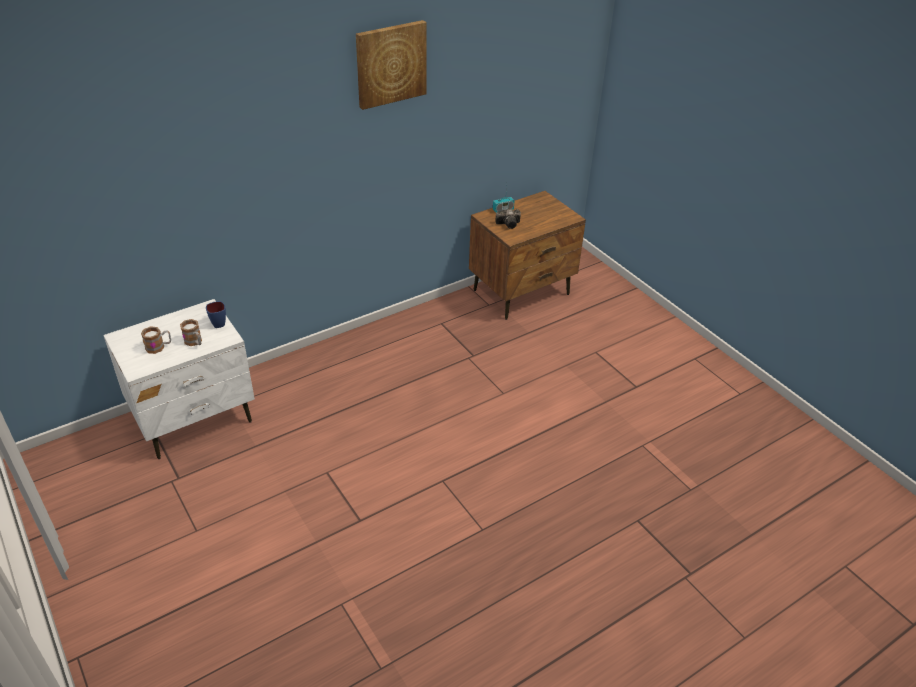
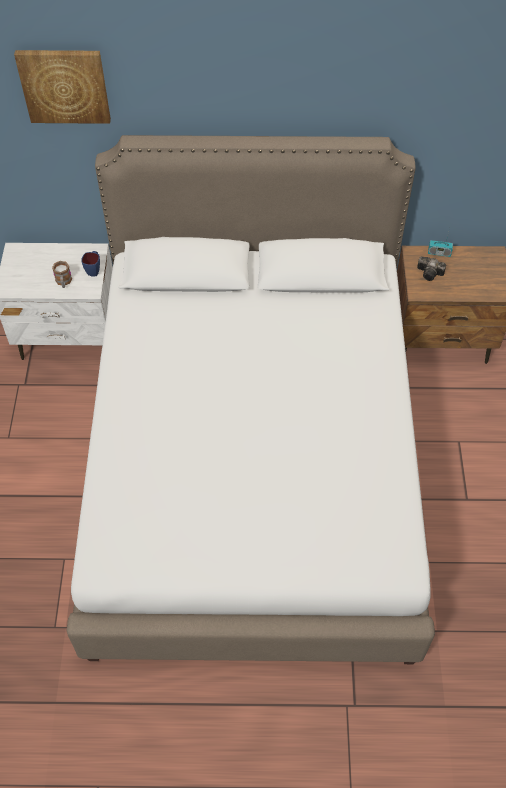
camera: 35 degrees right, 15 degrees up
mug [141,326,171,354] -> none
picture [356,20,427,110] -> picture moved to [14,50,111,124]
none -> white bed [66,135,435,664]

